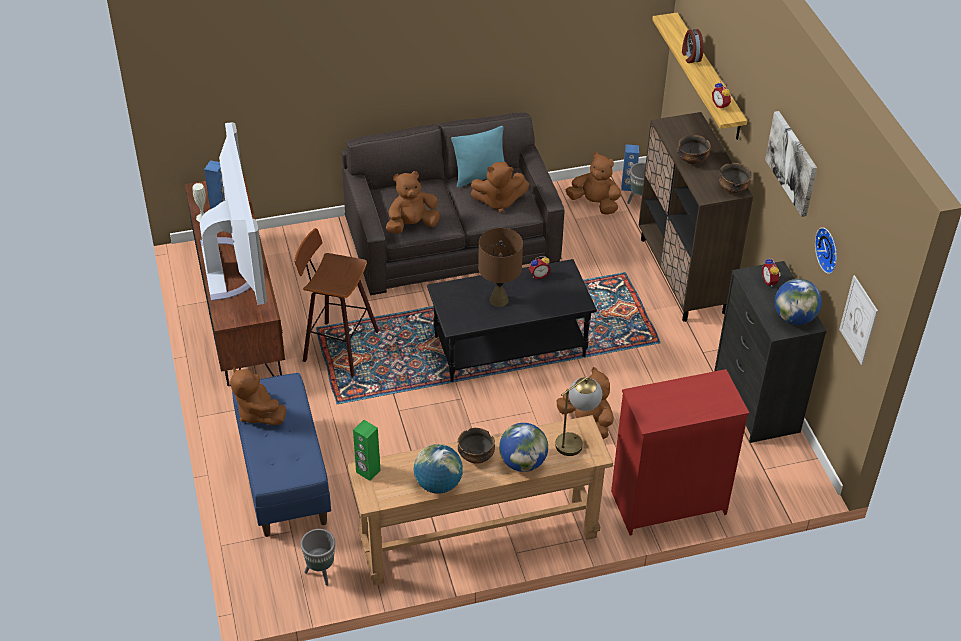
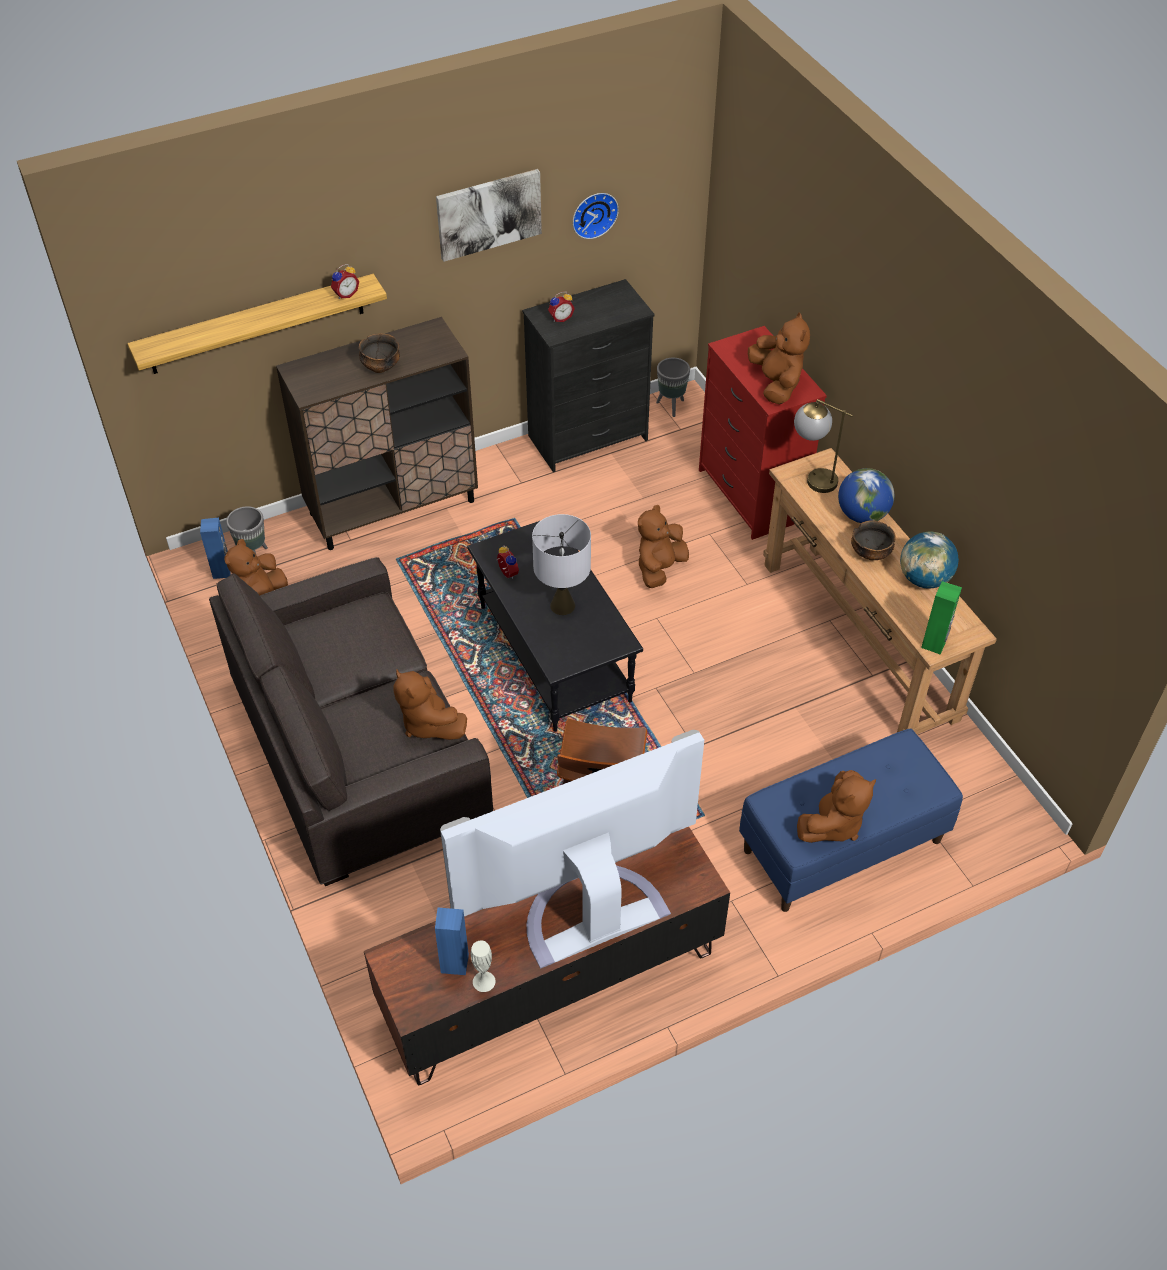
camera: 100 degrees left, 5 degrees up
grey planter [301,529,335,586] -> grey planter moved to [656,358,690,417]
turquoise pillow [451,126,505,188] -> none
brown plush toy [470,162,529,213] -> brown plush toy moved to [748,313,810,405]
brown table lamp [478,228,523,307] -> grey table lamp [532,514,591,615]
alarm clock [682,29,704,63] -> none
bowl [718,163,752,193] -> none
globe [775,279,822,325] -> none
picture [839,275,878,365] -> none

